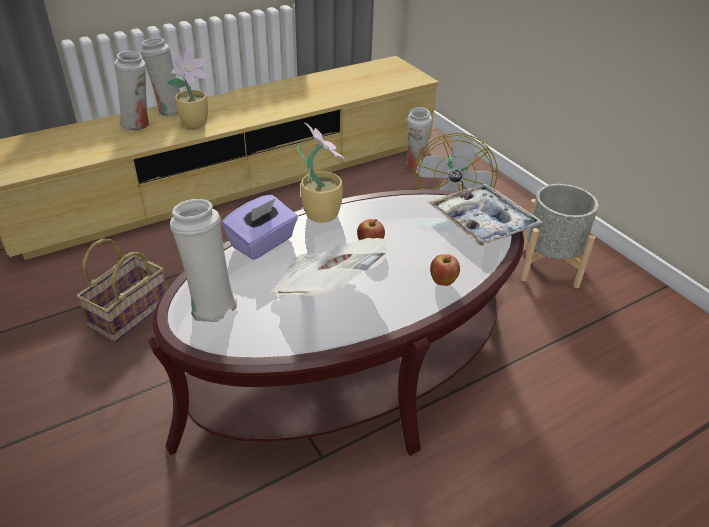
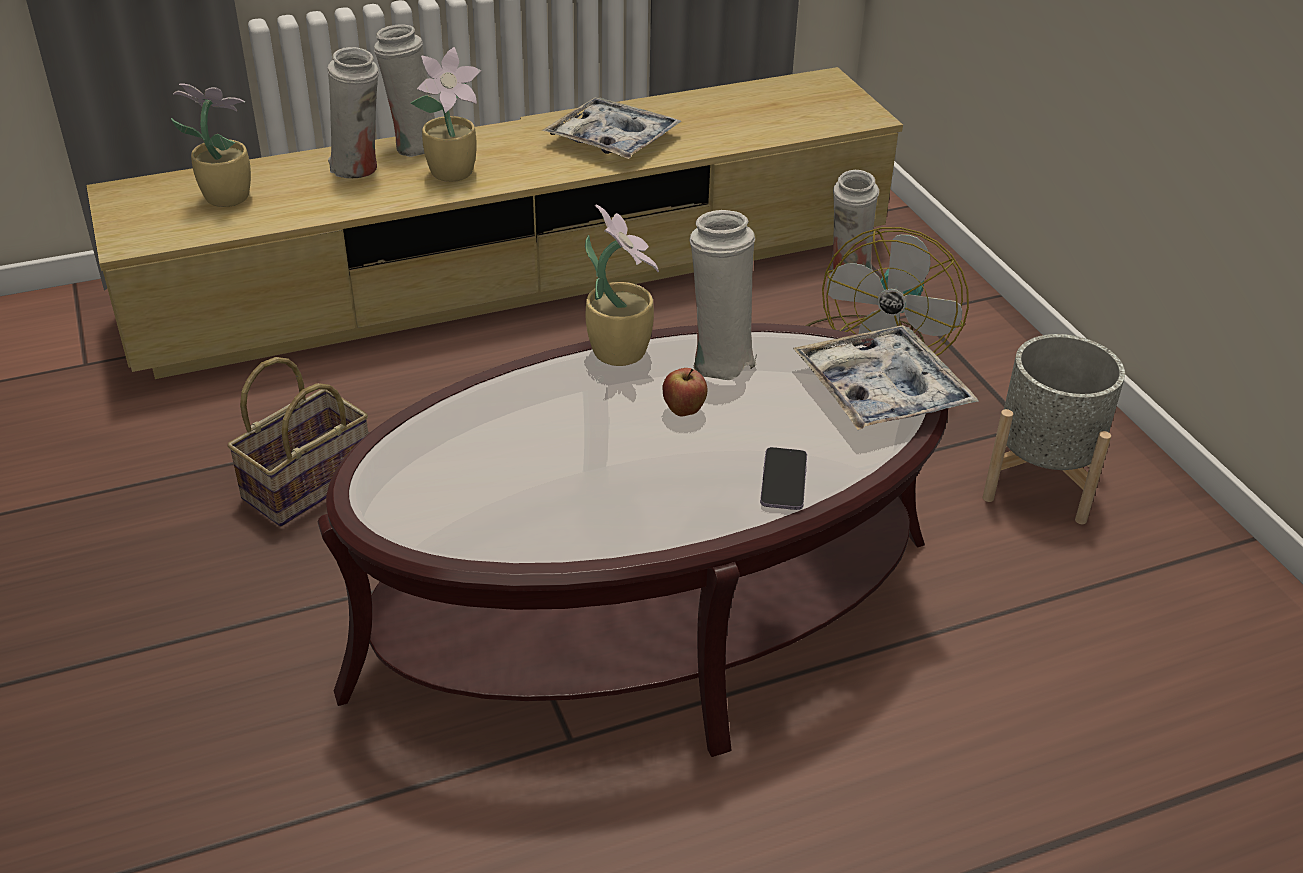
camera: 10 degrees right, 0 degrees up
white vase [170,199,238,322] -> white vase moved to [690,210,757,380]
purple tissue box [222,194,298,260] -> none
newspaper [270,238,390,296] -> none
apple [430,254,460,286] -> phone [760,447,807,510]
none -> potted plant [171,83,251,207]
none -> tray [542,97,682,159]

